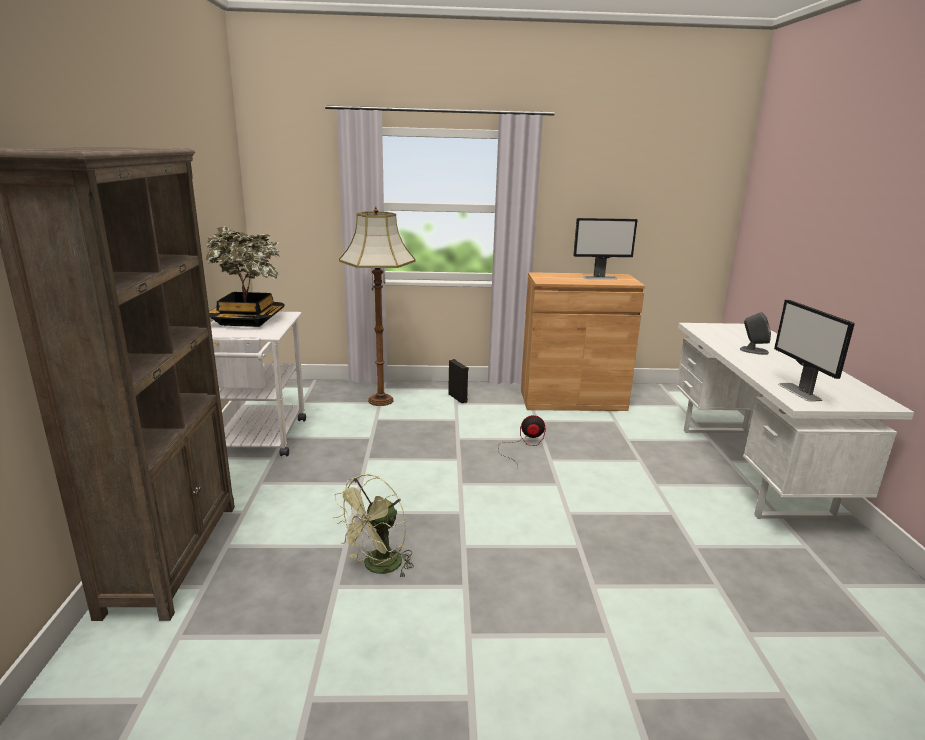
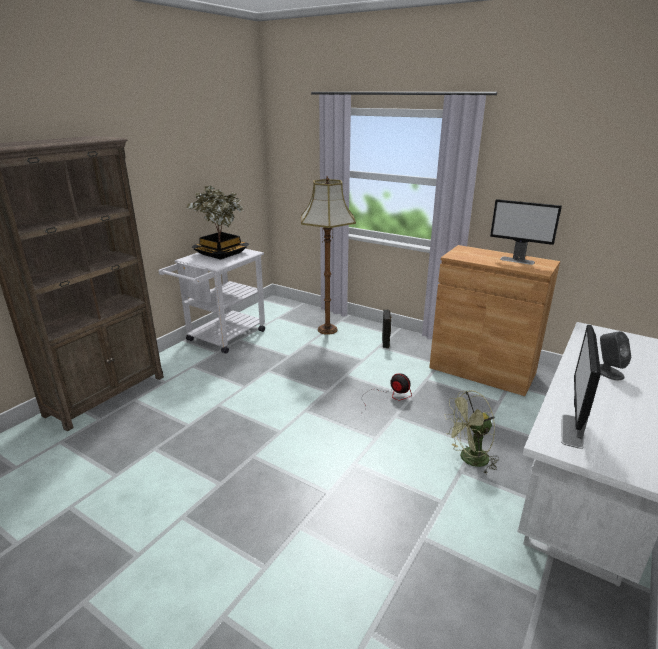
camera: 35 degrees right, 5 degrees up
green fan [332,474,414,579] -> green fan moved to [444,390,499,474]

